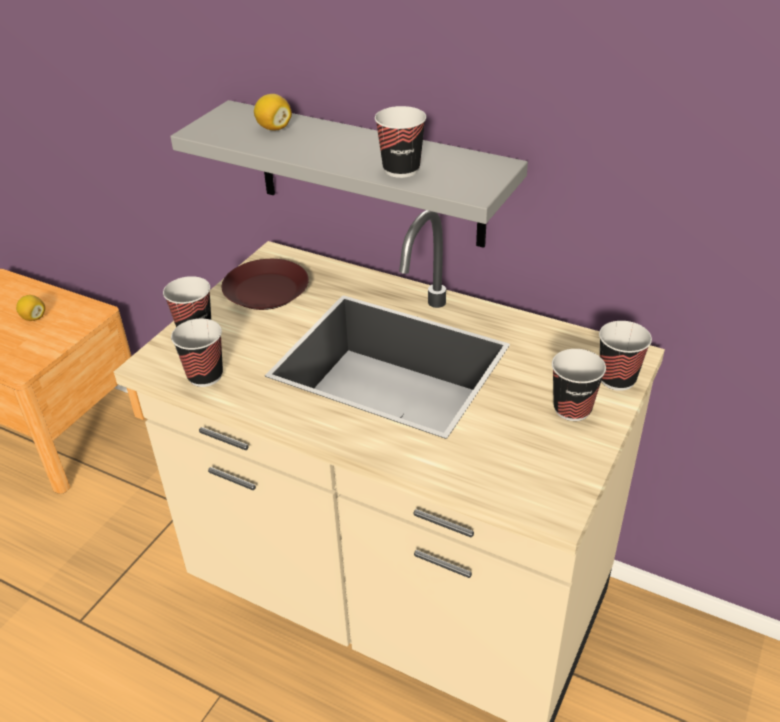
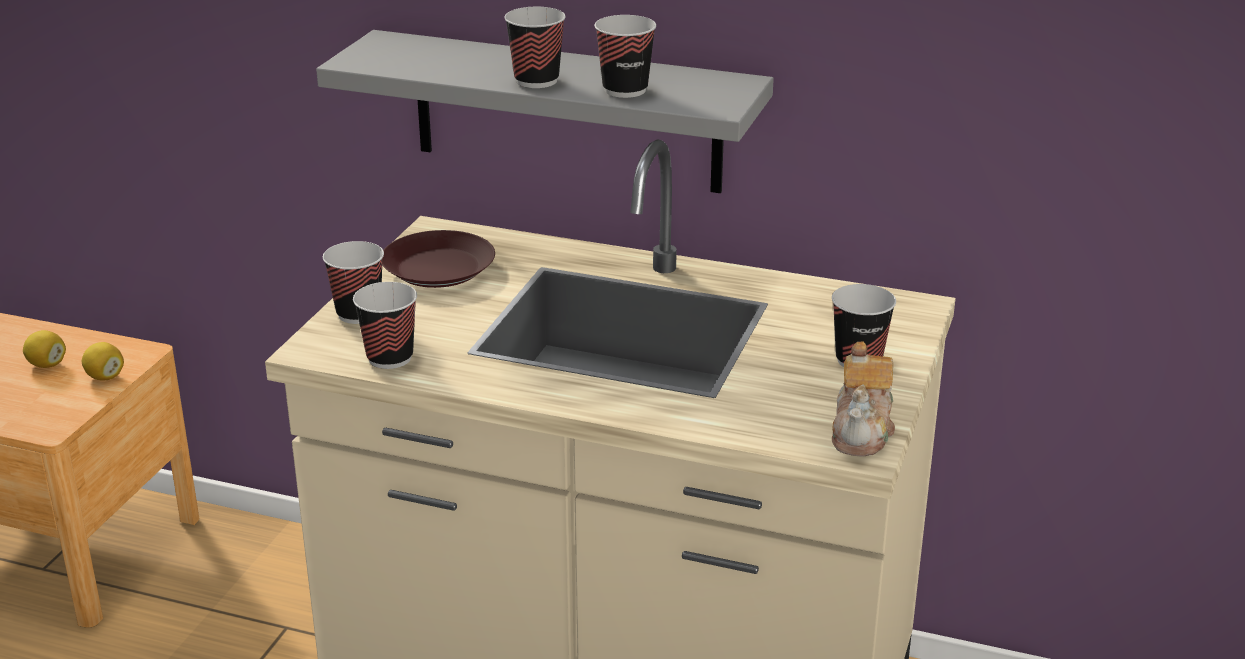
camera: 10 degrees left, 10 degrees down
lemon [254,94,292,131] -> lemon moved to [82,342,124,380]
cup [599,321,652,391] -> cup moved to [504,7,566,88]
none -> teapot [832,341,895,457]

